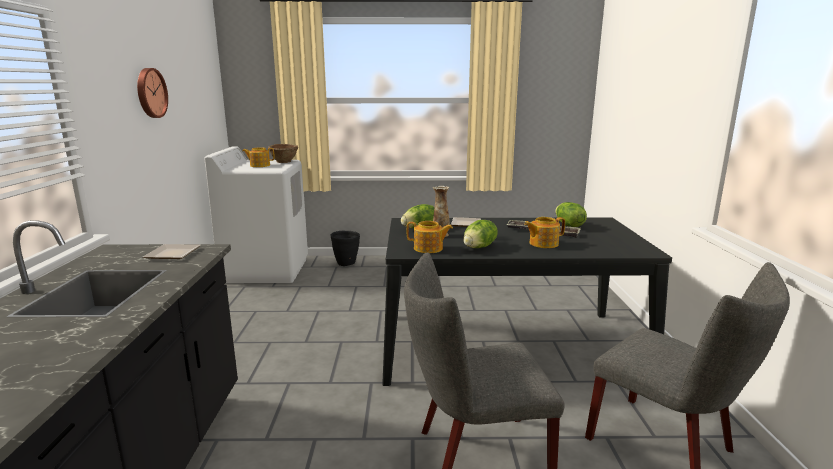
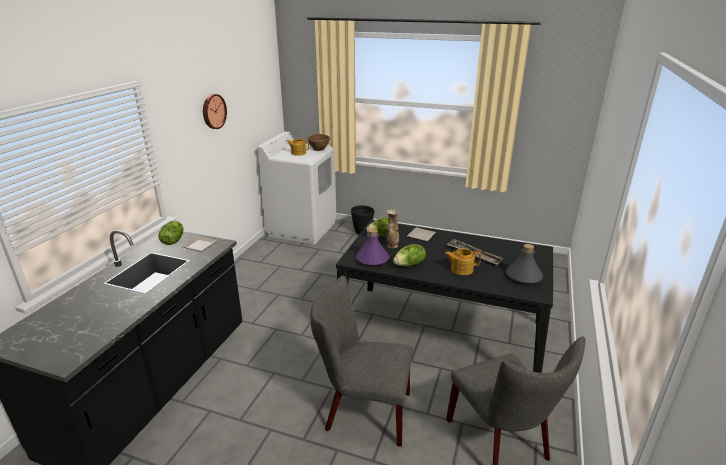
camera: 20 degrees right, 10 degrees up
teapot [407,221,453,253] -> purple bottle [356,228,389,266]
lettuce [555,202,587,227] -> lettuce moved to [158,221,183,245]
none -> grey bottle [506,244,543,284]

